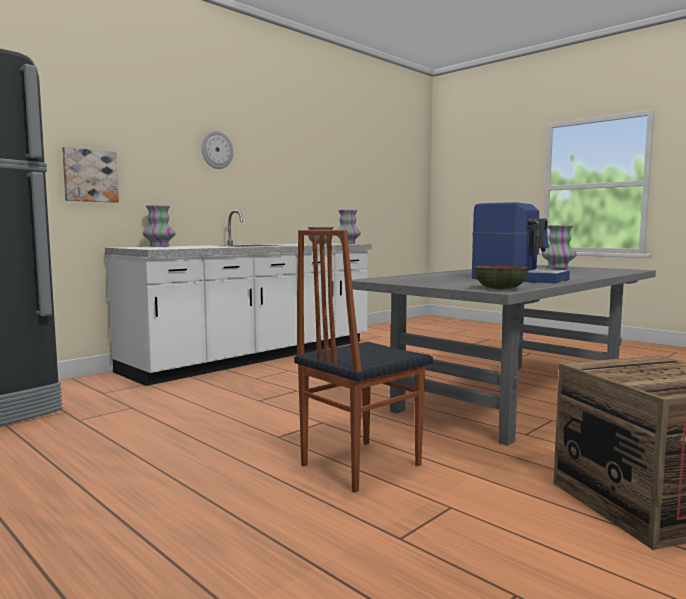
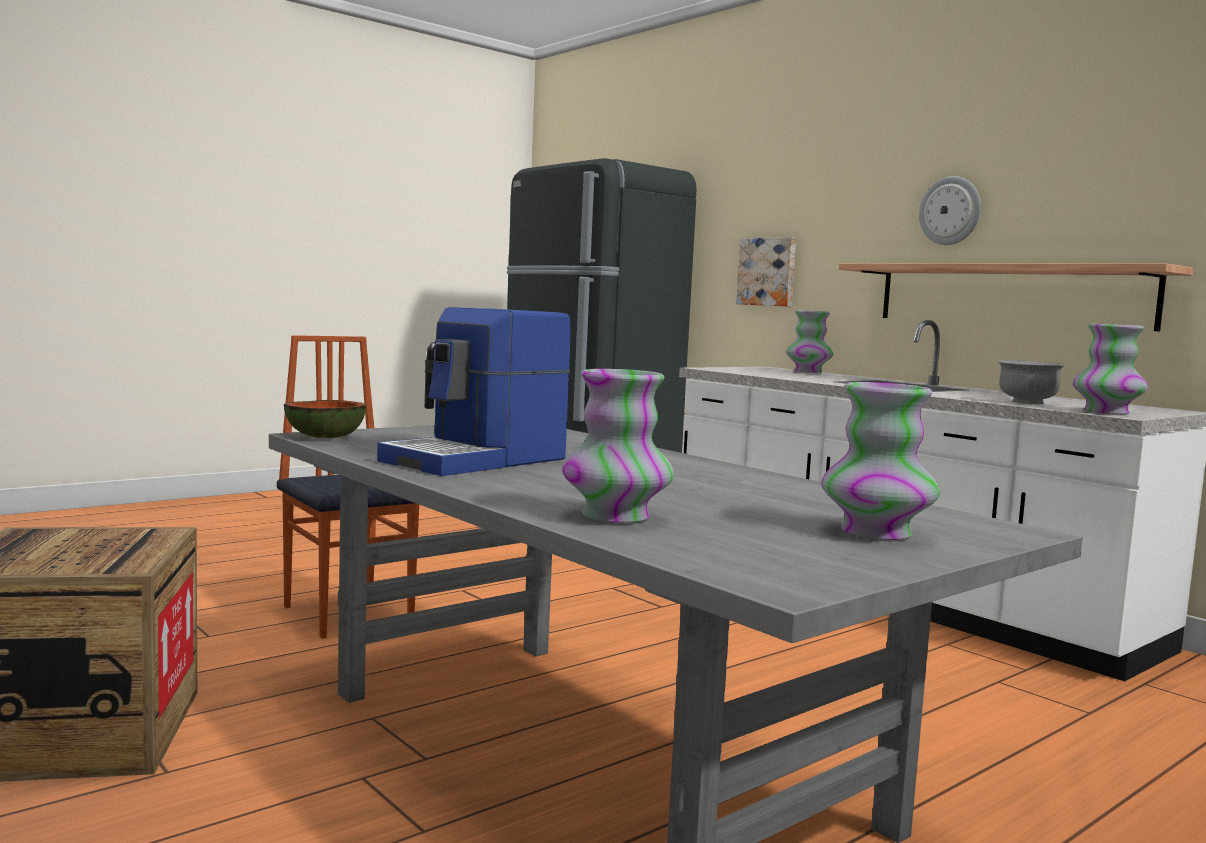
camera: 95 degrees right, 0 degrees up
none -> vase [562,369,674,523]
none -> shelf [839,263,1194,331]

